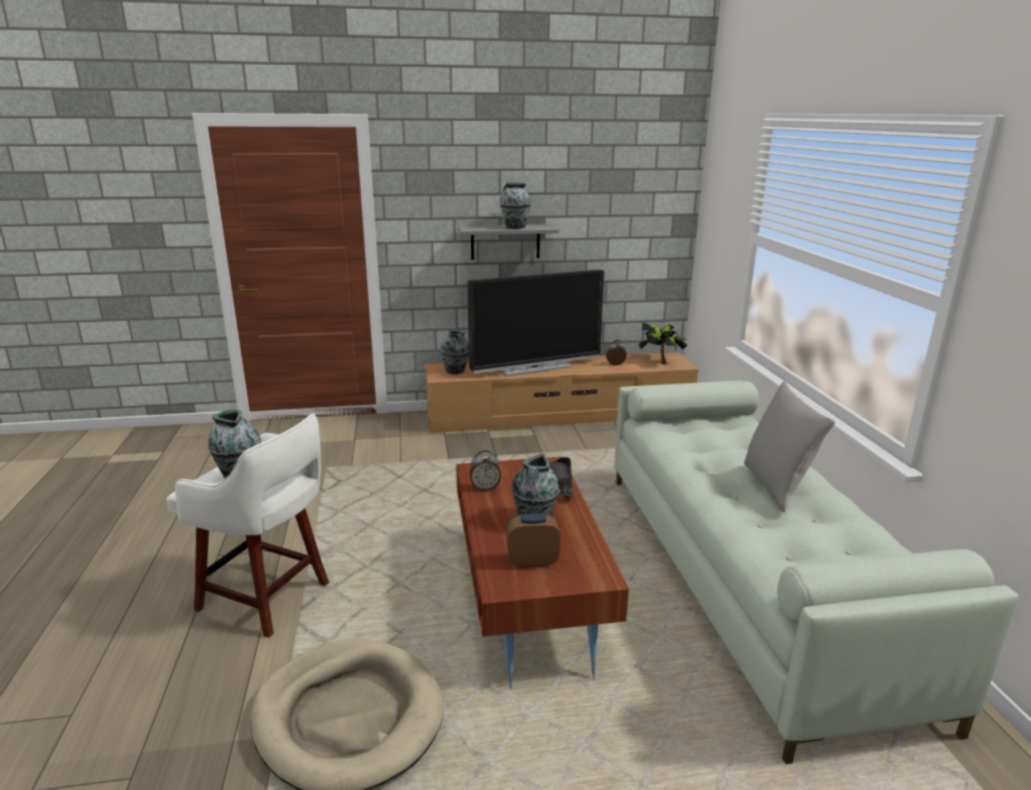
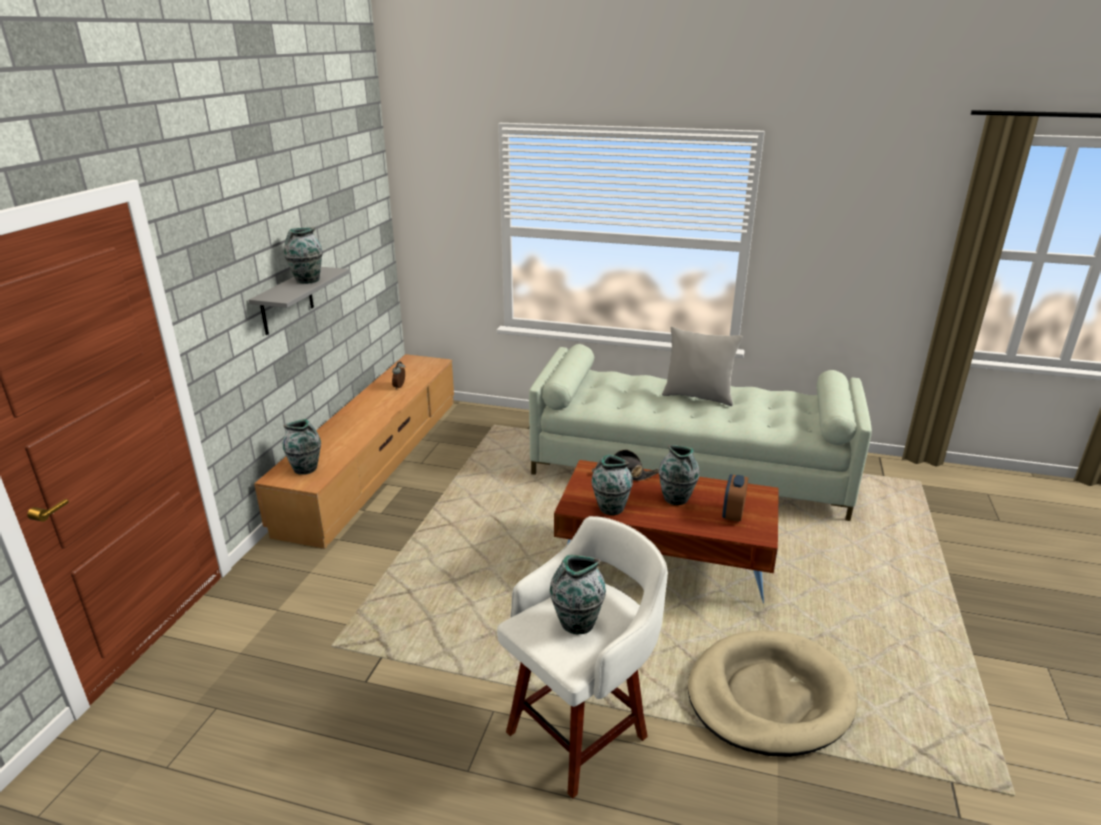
camera: 65 degrees left, 5 degrees up
television [468,270,605,376] -> none
alarm clock [470,450,501,491] -> vase [591,454,633,515]
potted plant [639,323,687,365] -> none

